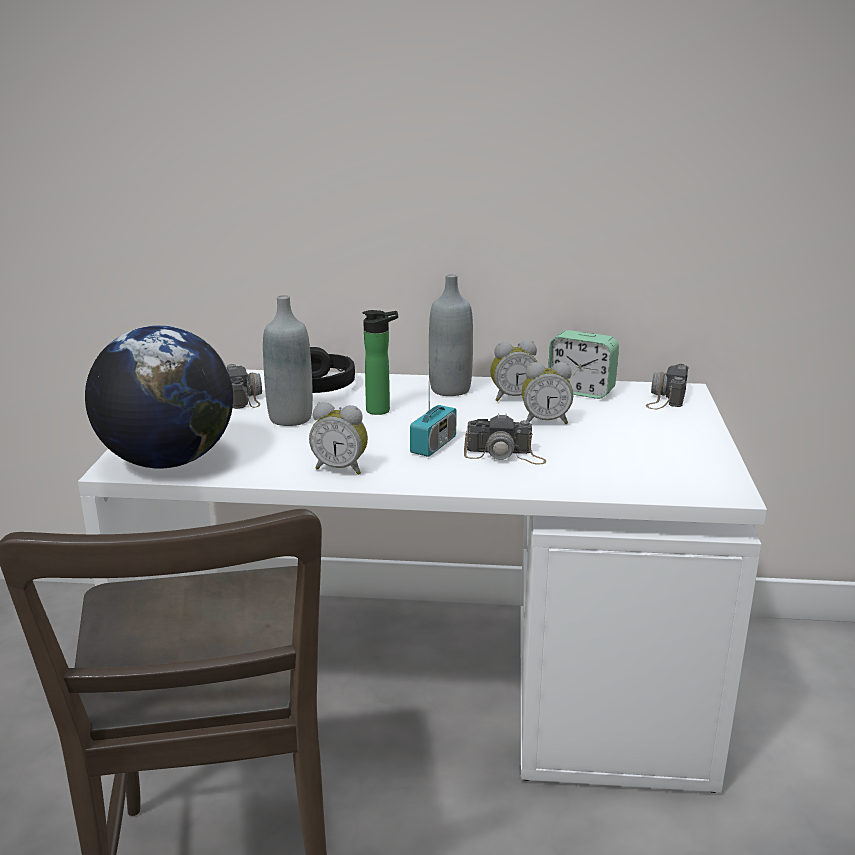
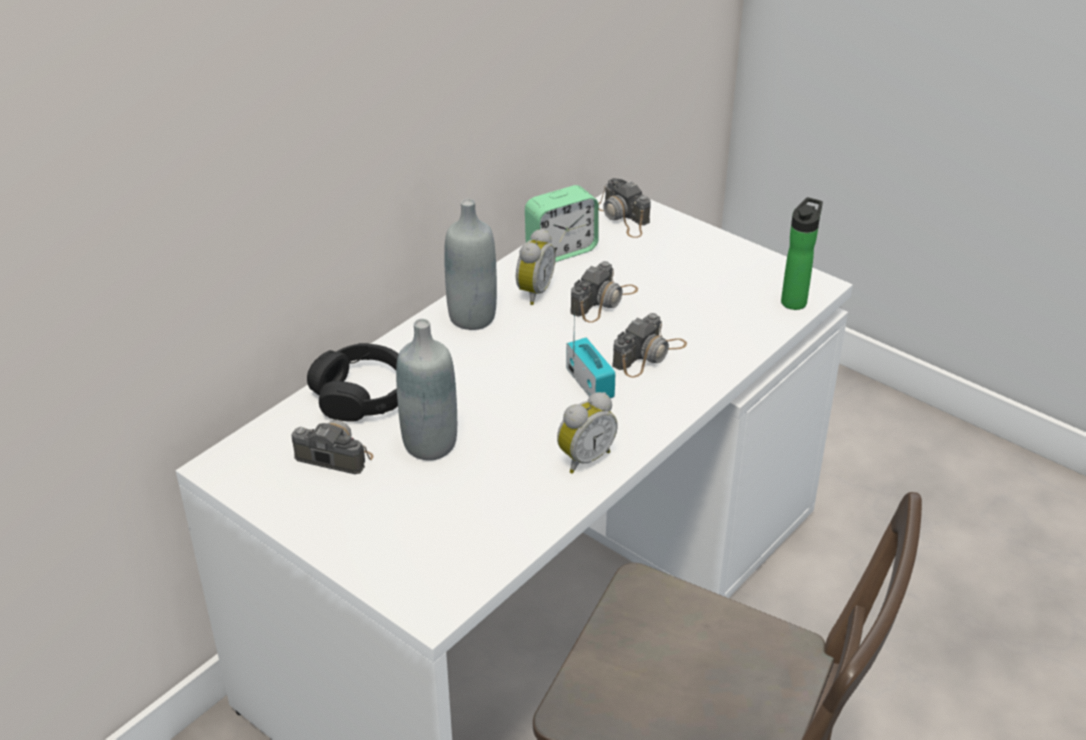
camera: 55 degrees left, 15 degrees up
globe [85,325,233,468] -> none
bottle [362,310,398,415] -> bottle moved to [781,197,823,310]
alarm clock [522,362,573,424] -> camera [571,261,638,323]

